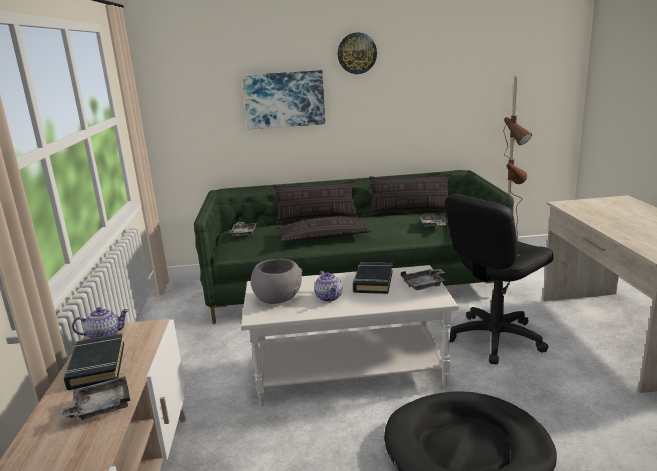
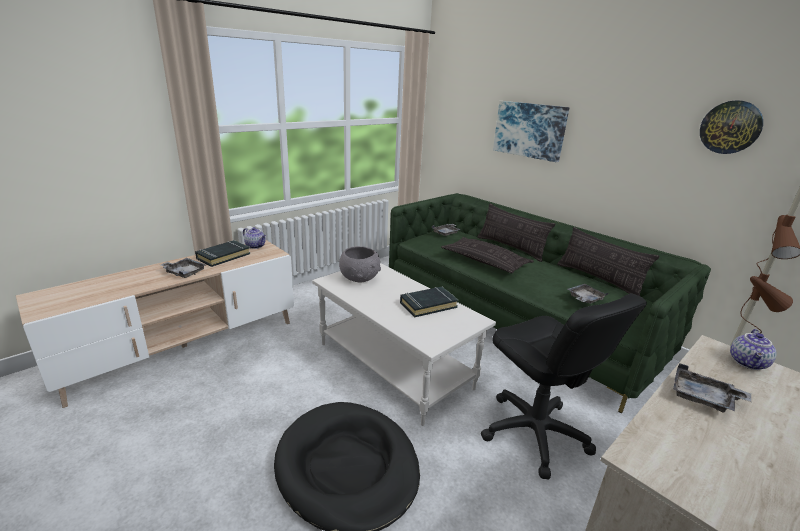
camera: 50 degrees right, 5 degrees up
teapot [314,271,342,302] -> teapot moved to [730,329,777,370]
wall clock [338,32,377,74] -> wall clock moved to [700,100,763,154]
grey tray [401,269,446,290] -> grey tray moved to [673,364,751,413]
black office chair [445,194,554,365] -> black office chair turned 135 degrees counterclockwise [481,293,647,480]

